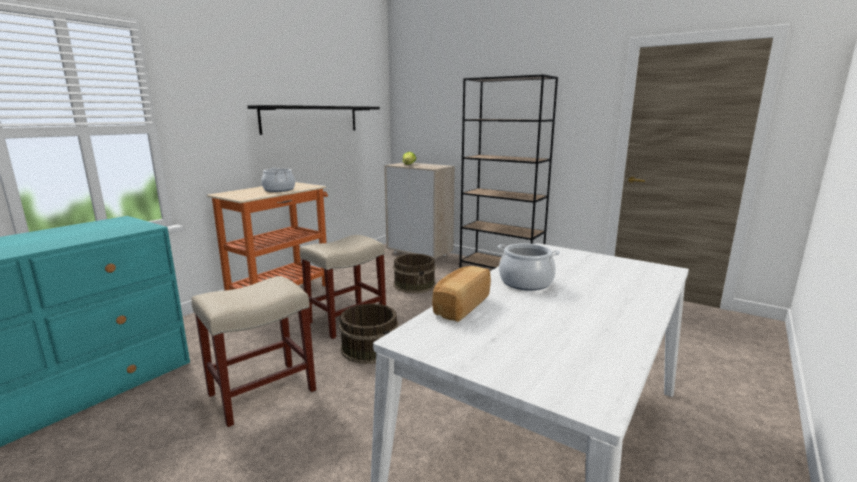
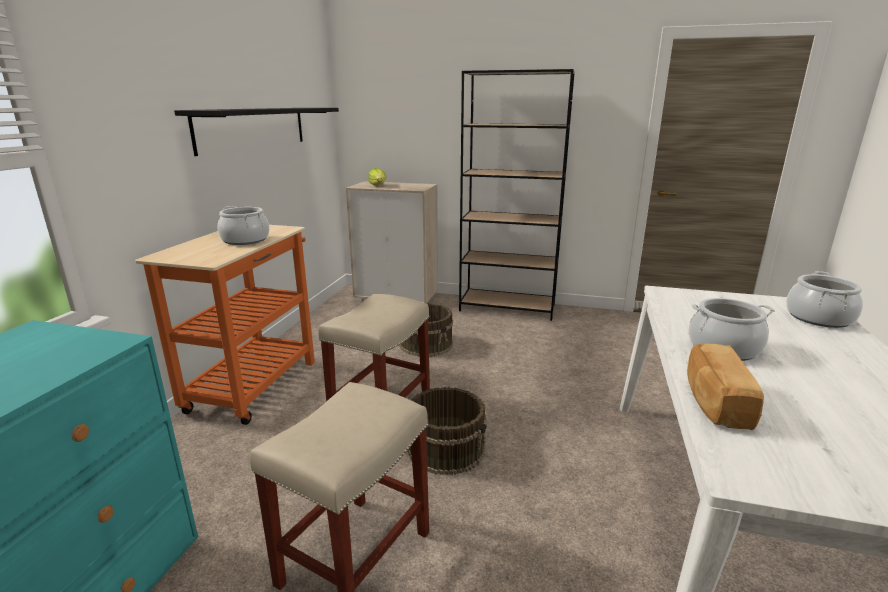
camera: 20 degrees left, 5 degrees up
none -> cooking pot [786,271,863,328]

